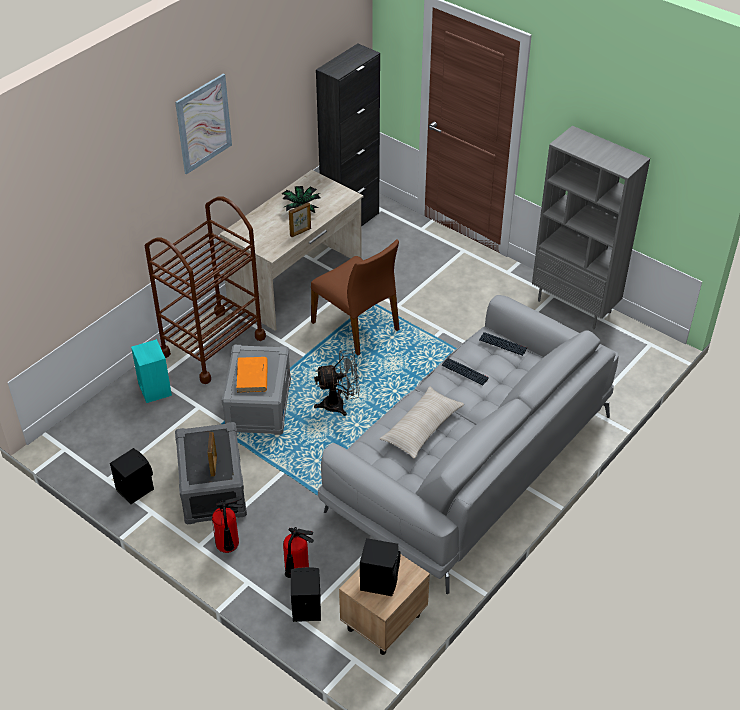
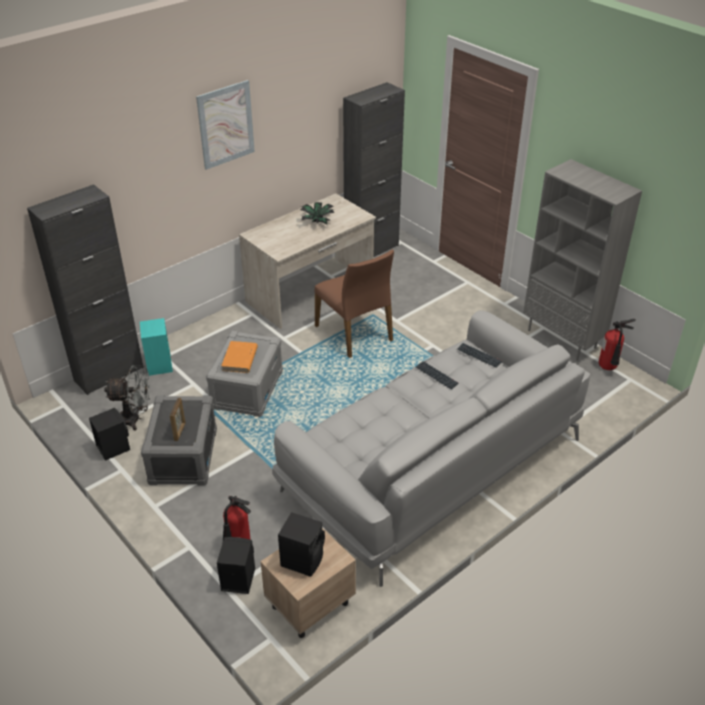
camera: 10 degrees right, 5 degrees down
brown cart [145,197,266,384] -> none
fire extinguisher [212,496,243,553] -> fire extinguisher moved to [598,319,636,370]
picture frame [289,202,311,237] -> none
grey fan [314,350,360,416] -> grey fan moved to [104,365,151,431]
beige pillow [380,387,464,459] -> none
none -> black cabinet [27,184,144,395]

